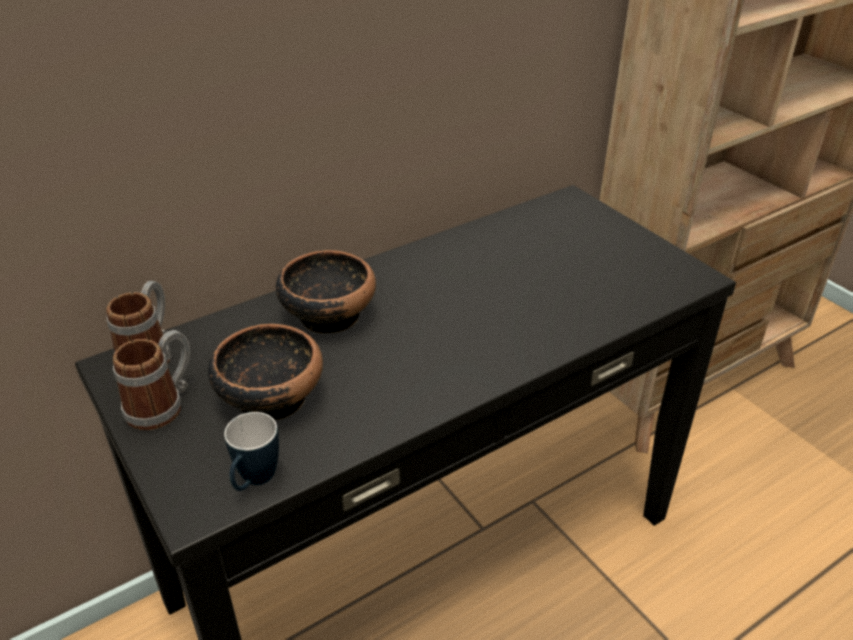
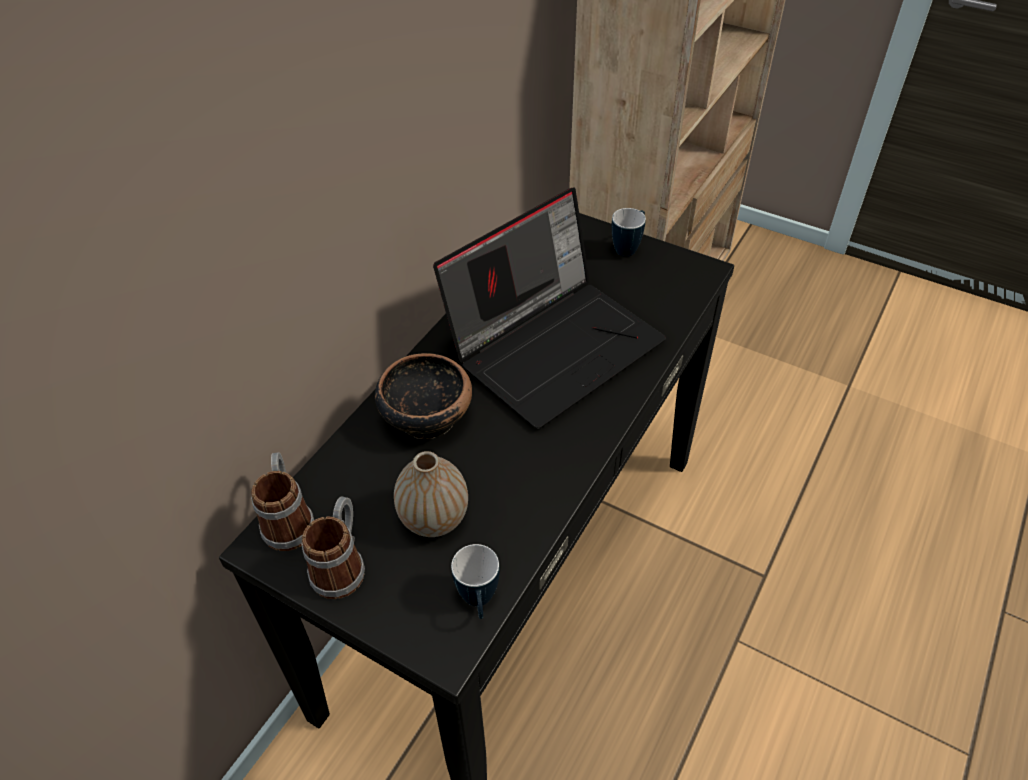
camera: 25 degrees left, 10 degrees up
bowl [208,324,323,420] -> vase [394,451,468,537]
none -> laptop [433,187,666,429]
none -> mug [612,208,646,257]

